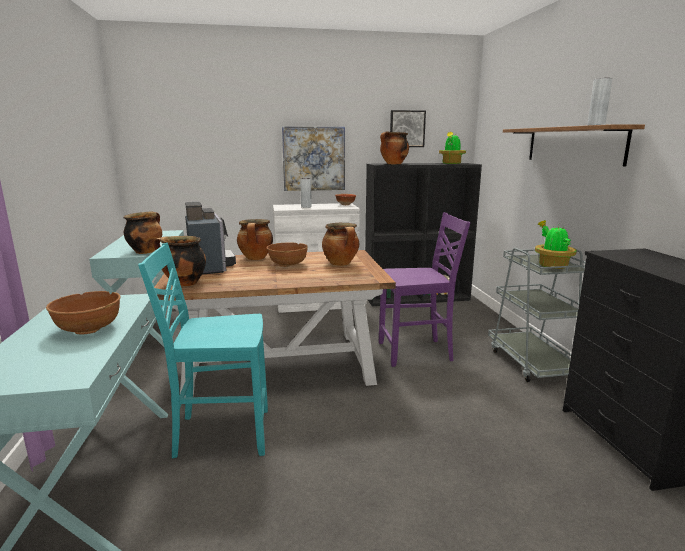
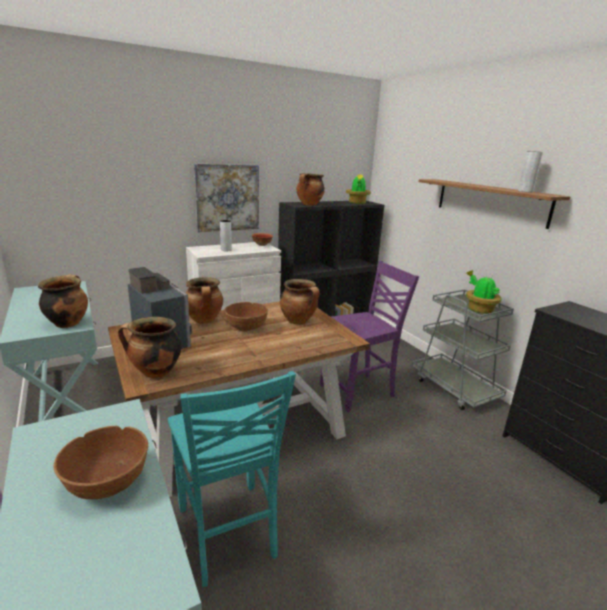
camera: 20 degrees left, 5 degrees up
turquoise chair [138,243,268,458] -> turquoise chair turned 90 degrees counterclockwise [168,371,296,587]
picture [390,110,426,147] -> none

